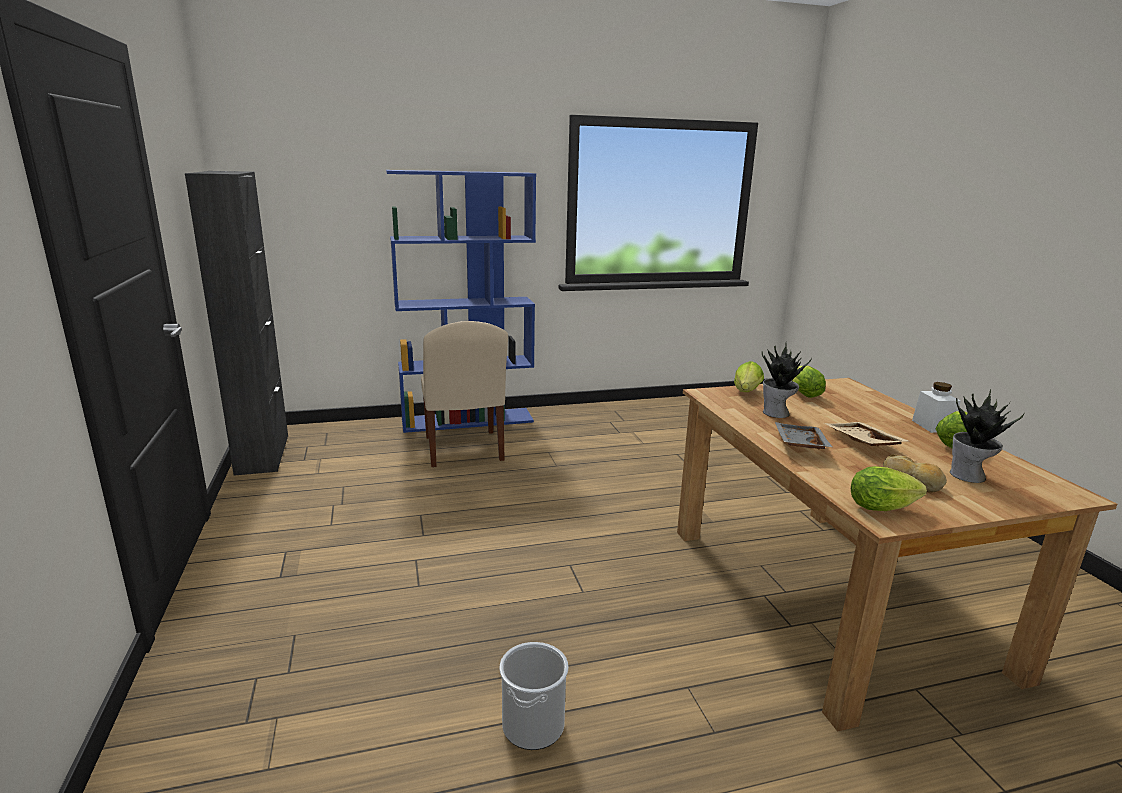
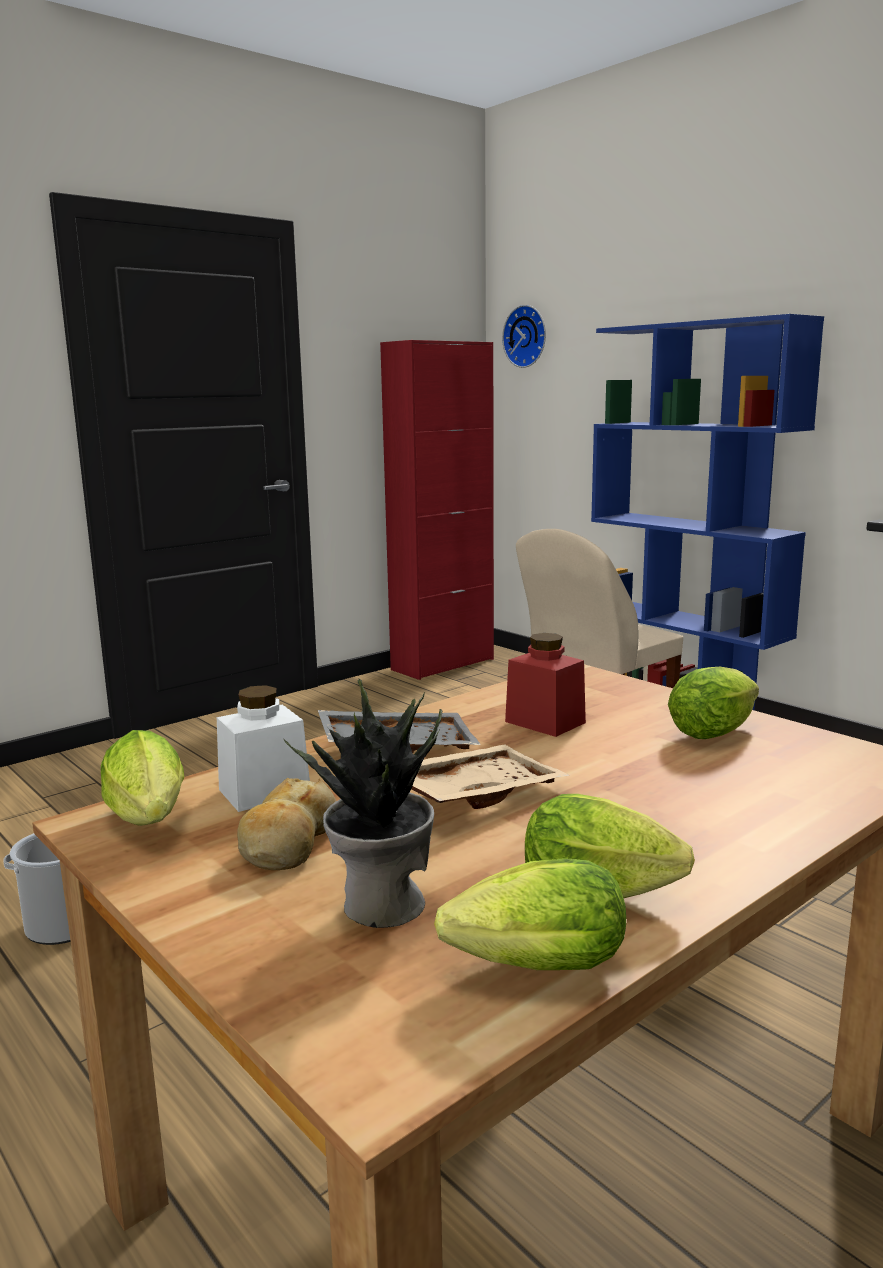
camera: 65 degrees right, 5 degrees down
black cabinet [185,171,288,476] -> red cabinet [380,340,494,680]
lettuce [734,361,764,392] -> lettuce moved to [434,858,626,970]
potted plant [762,343,812,418] -> red jar [505,633,586,737]
white jar [912,382,961,433] -> white jar moved to [217,685,310,812]
none -> wall clock [502,305,546,368]

